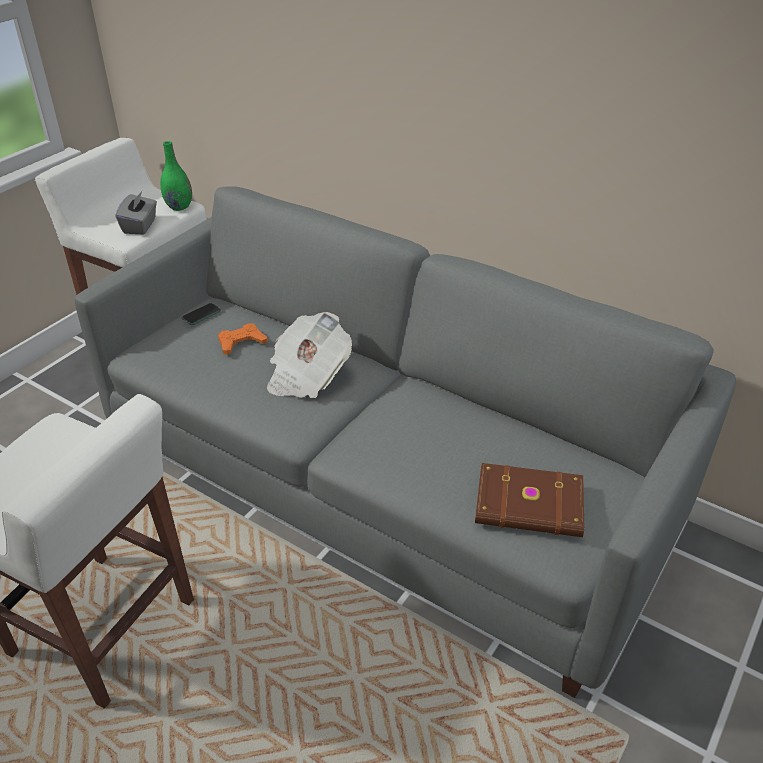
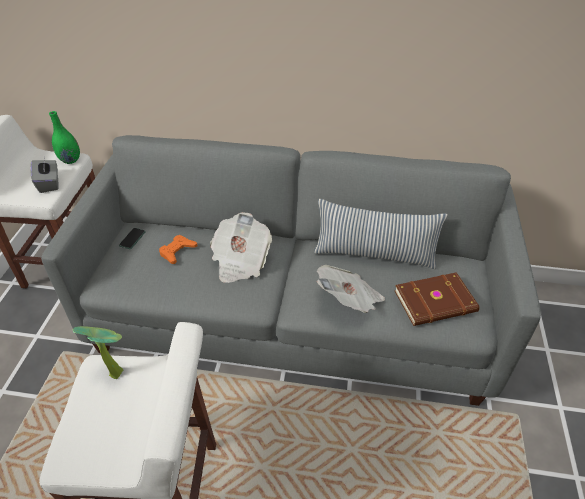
camera: 25 degrees left, 5 degrees up
none -> potted plant [73,326,124,379]
none -> pillow [314,199,448,269]
none -> newspaper [317,265,385,313]

